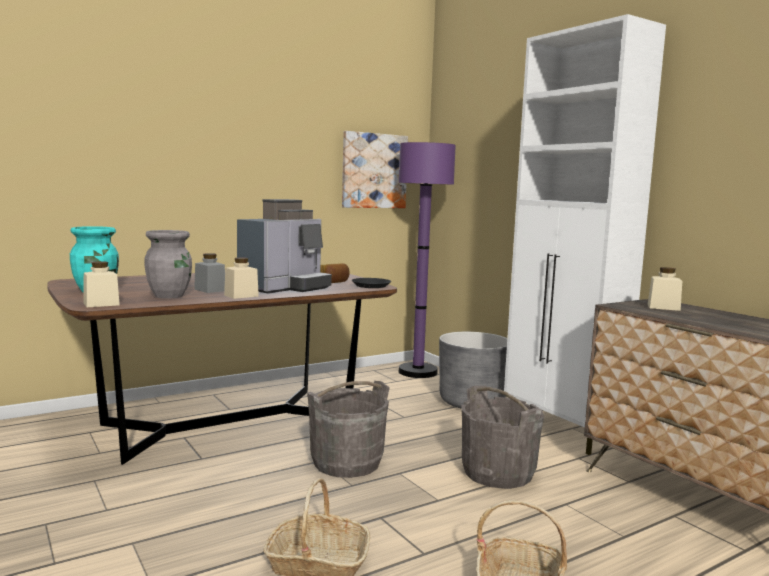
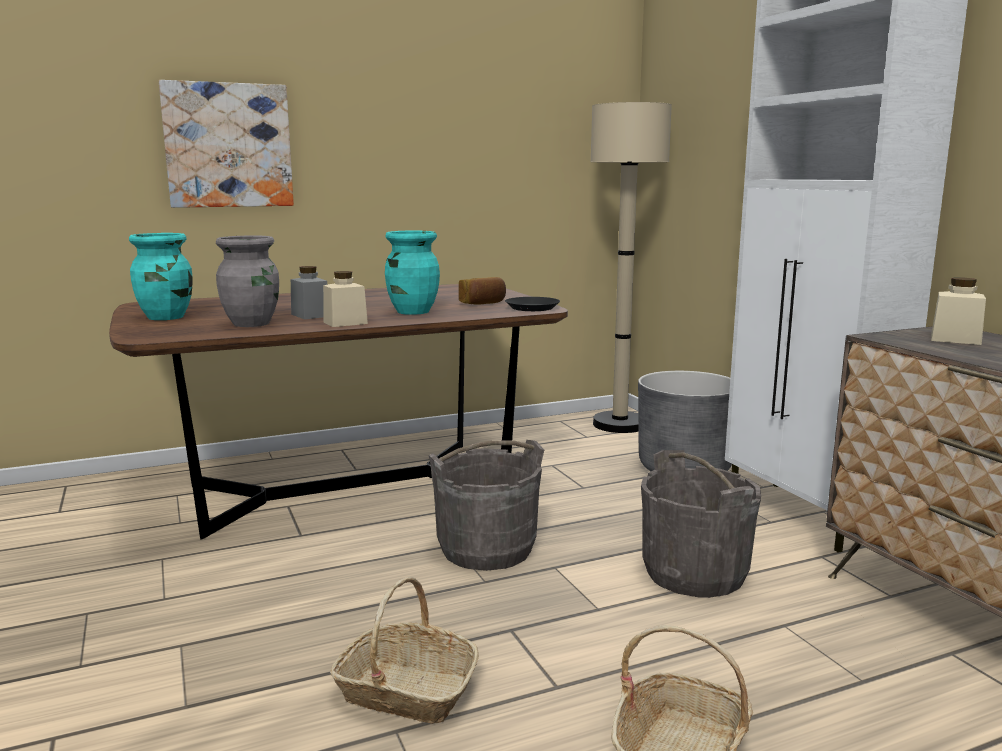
camera: 10 degrees right, 5 degrees up
beige jar [83,261,120,307] -> none
coffee machine [237,199,332,294] -> turquoise vase [385,230,440,315]
picture [342,131,408,208] -> picture moved to [159,80,294,208]
purple floor lamp [398,142,456,378] -> beige floor lamp [591,102,672,433]

